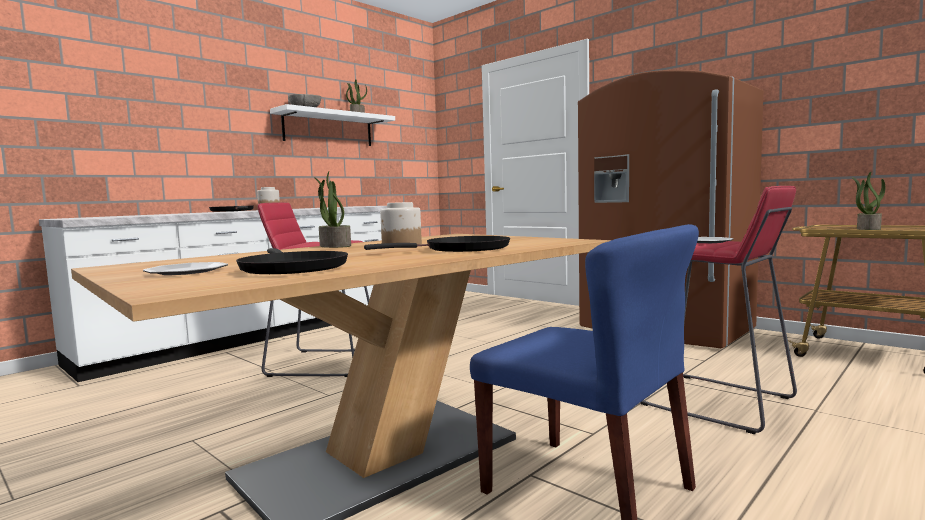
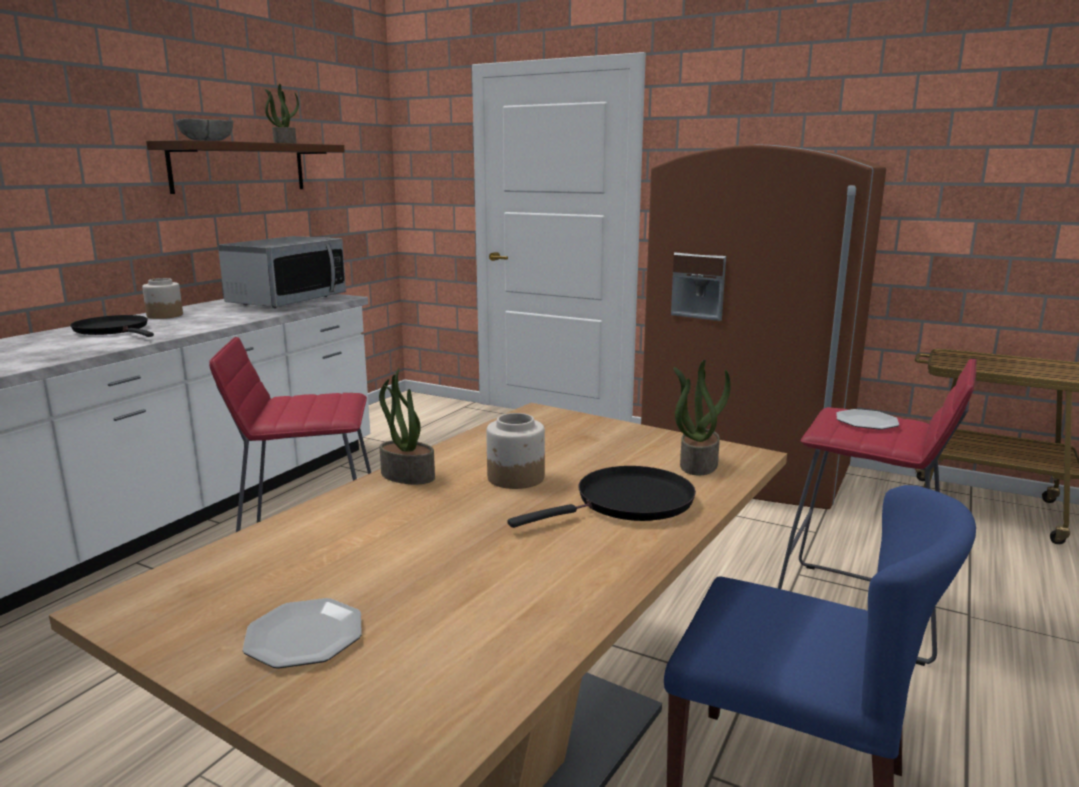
camera: 15 degrees left, 10 degrees up
black frying pan [236,248,348,274] -> none
white shelf [270,104,395,146] -> brown shelf [146,140,345,194]
potted plant [852,172,885,230] -> potted plant moved to [673,360,731,475]
none -> microwave [218,236,346,308]

